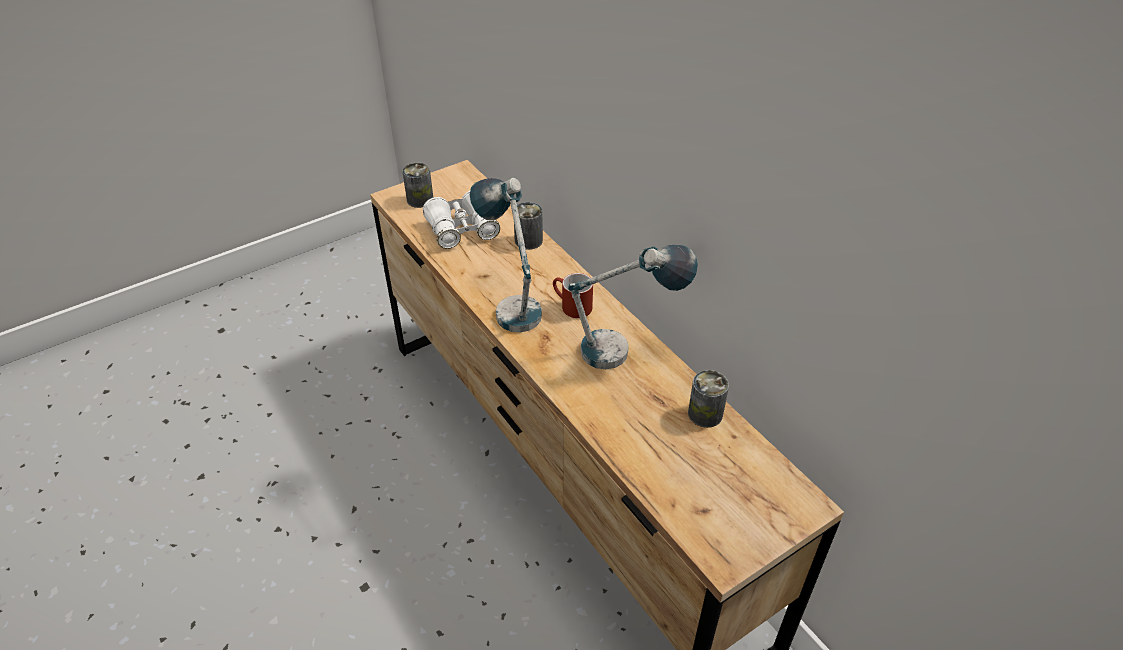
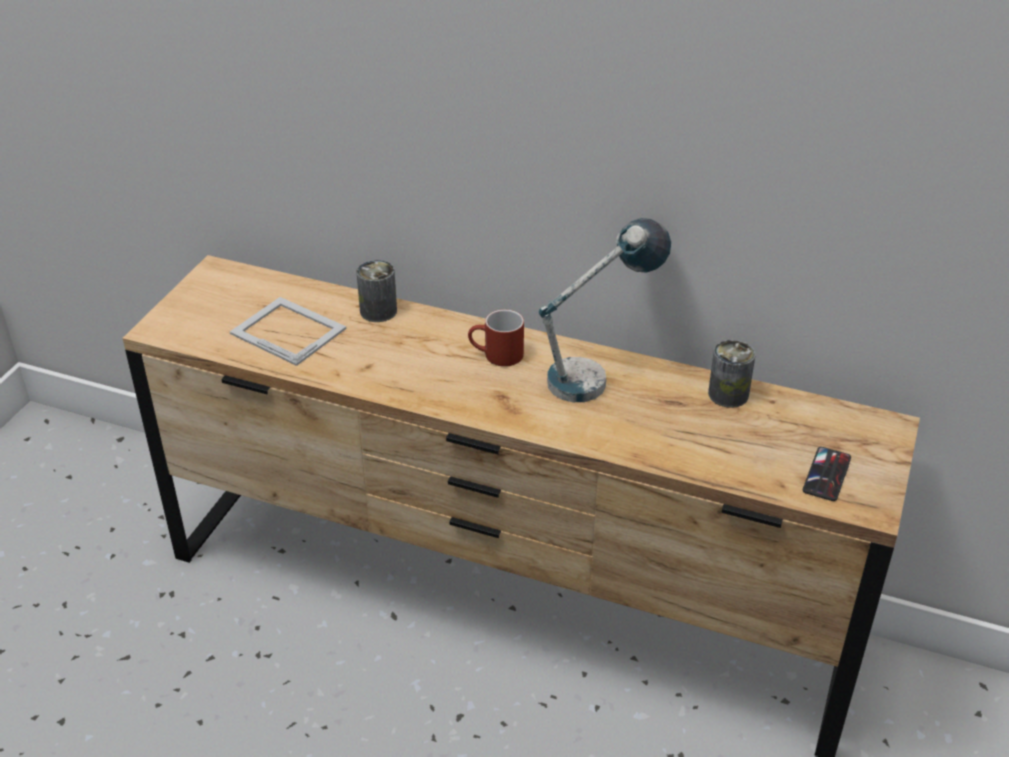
camera: 35 degrees left, 5 degrees down
can [402,162,433,208] -> none
white binoculars [423,191,500,249] -> picture frame [230,297,346,366]
table lamp [470,178,542,333] -> none
none -> phone [803,447,851,501]

